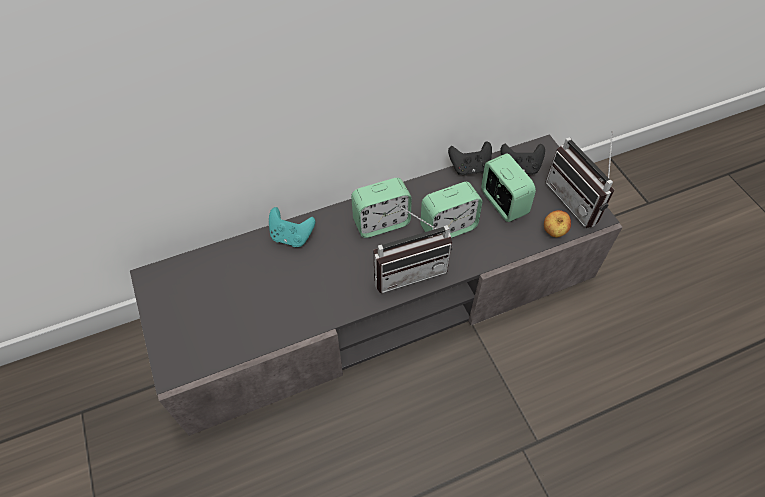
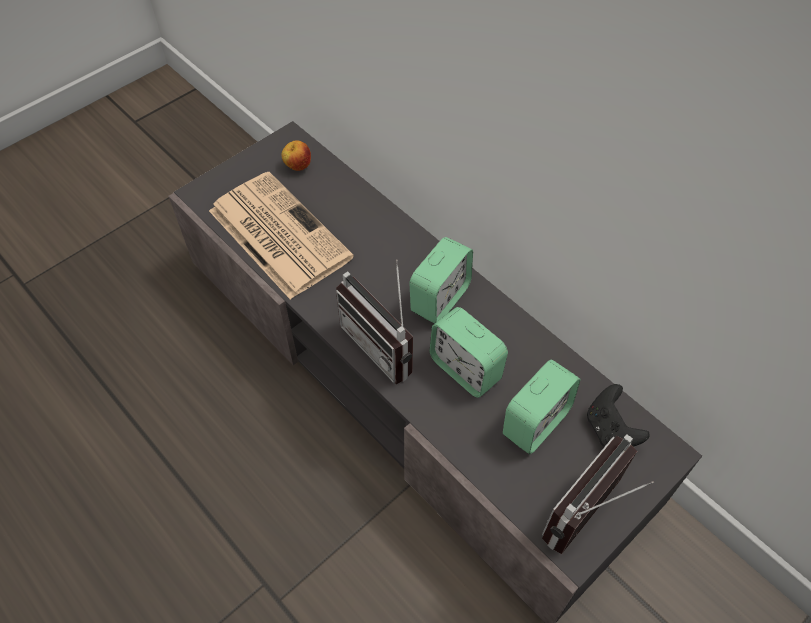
camera: 70 degrees right, 0 degrees up
turquoise game controller [269,207,315,247] -> none
alarm clock [351,178,412,238] -> alarm clock turned 105 degrees counterclockwise [409,237,473,323]
black game controller [448,141,492,175] -> none
apple [544,210,571,237] -> apple moved to [281,140,311,171]
none -> newspaper [209,172,354,300]

